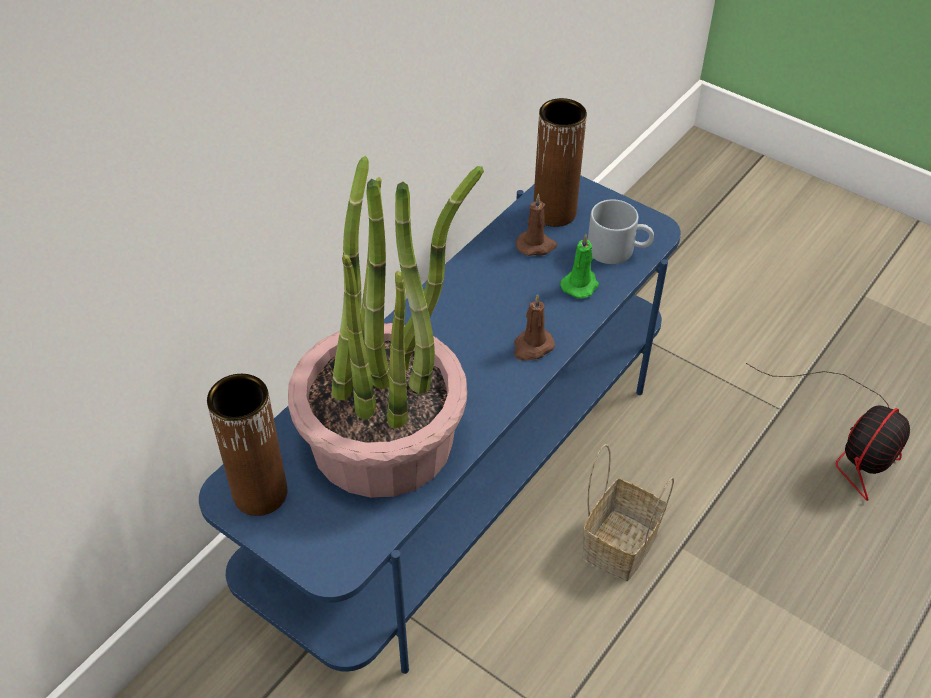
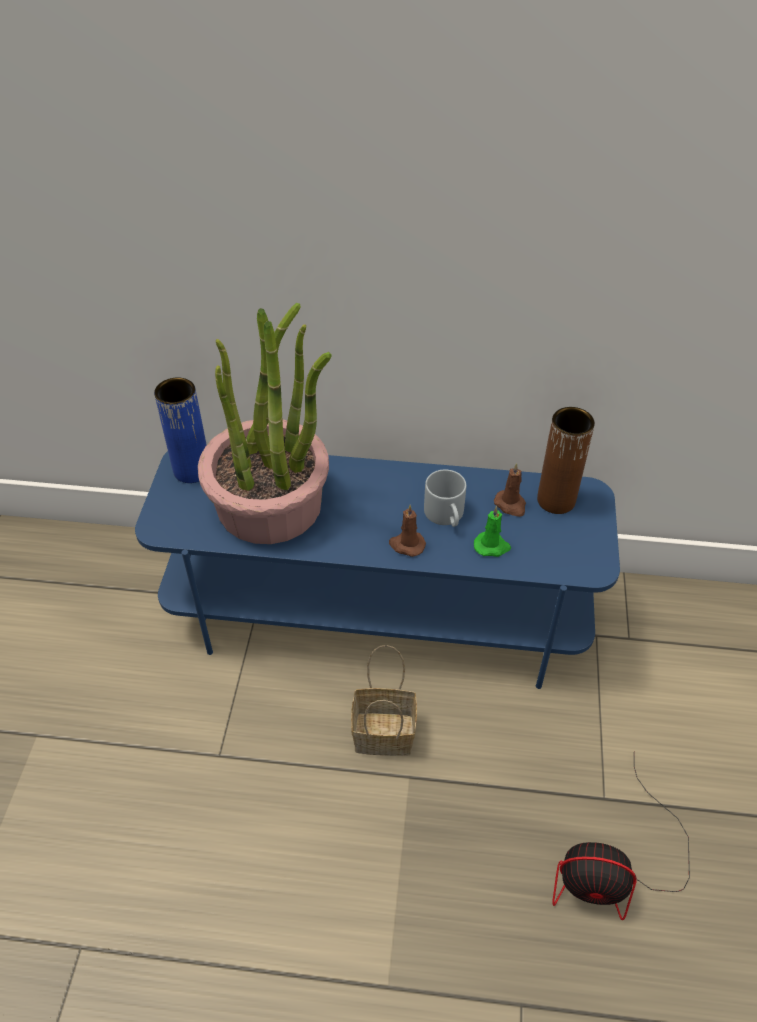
camera: 60 degrees right, 0 degrees up
brown vase [207,374,287,516] -> blue vase [154,378,207,483]
grey mug [588,199,654,264] -> grey mug moved to [424,469,466,527]

